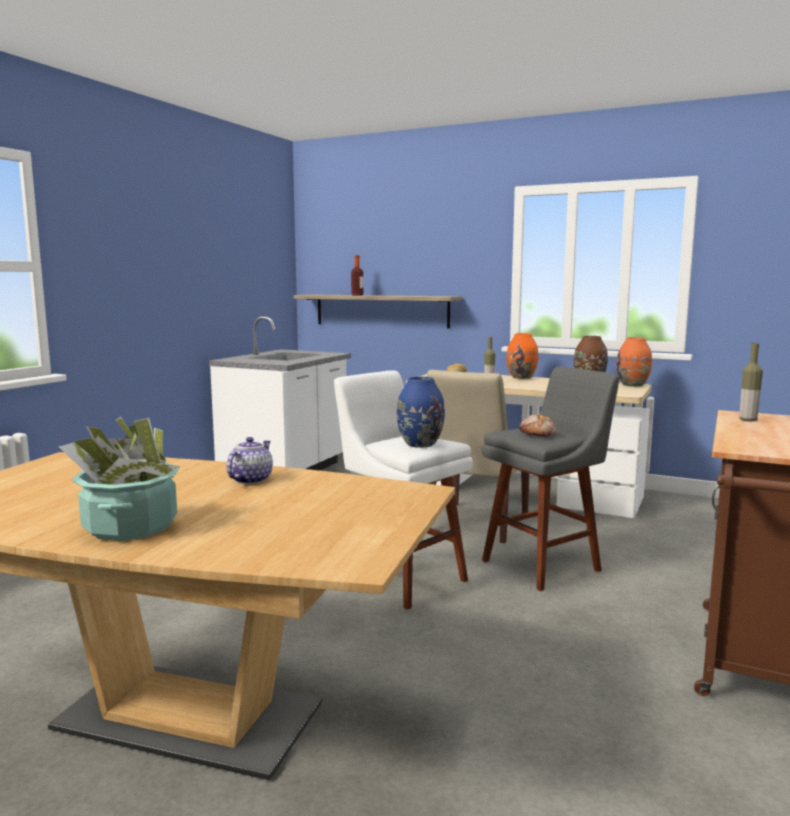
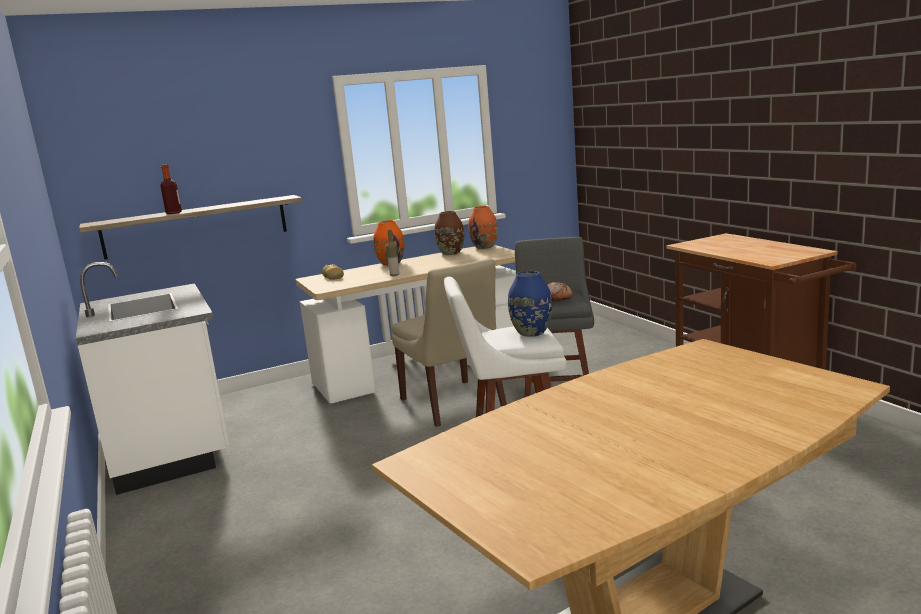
camera: 50 degrees left, 5 degrees up
potted plant [59,417,180,541] -> none
teapot [227,437,273,484] -> none
bottle [739,343,763,421] -> none

